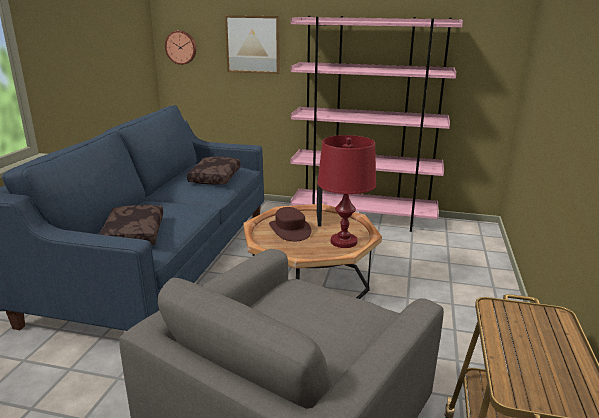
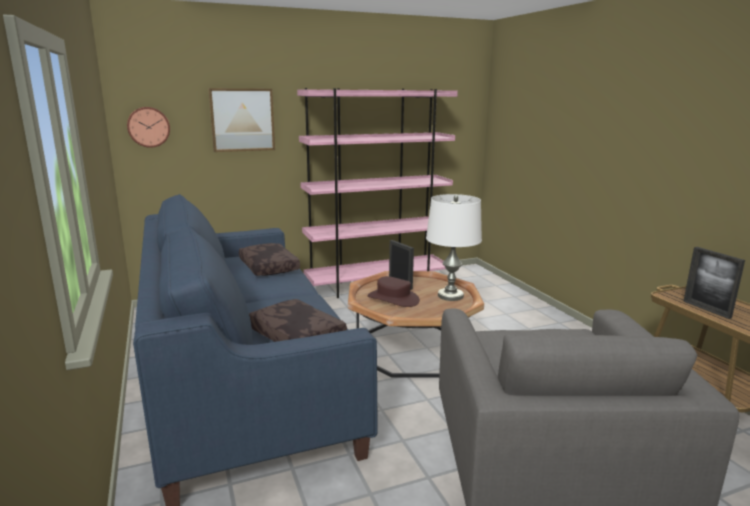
camera: 35 degrees left, 5 degrees down
red table lamp [317,135,376,248] -> white table lamp [426,194,482,301]
none -> picture frame [683,247,745,319]

